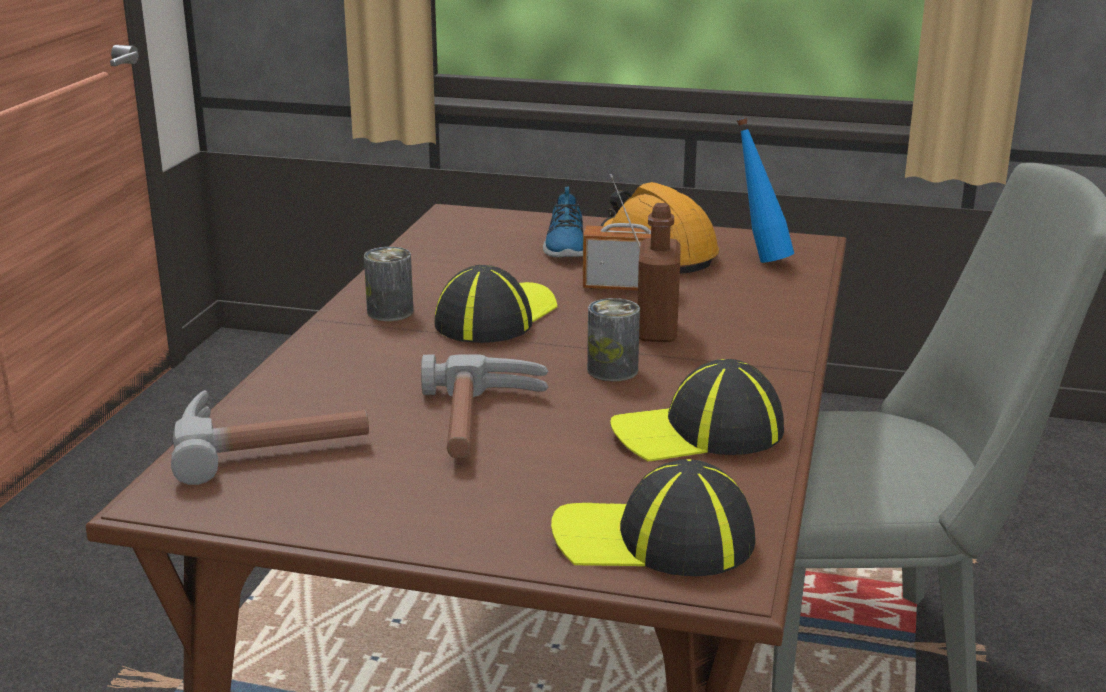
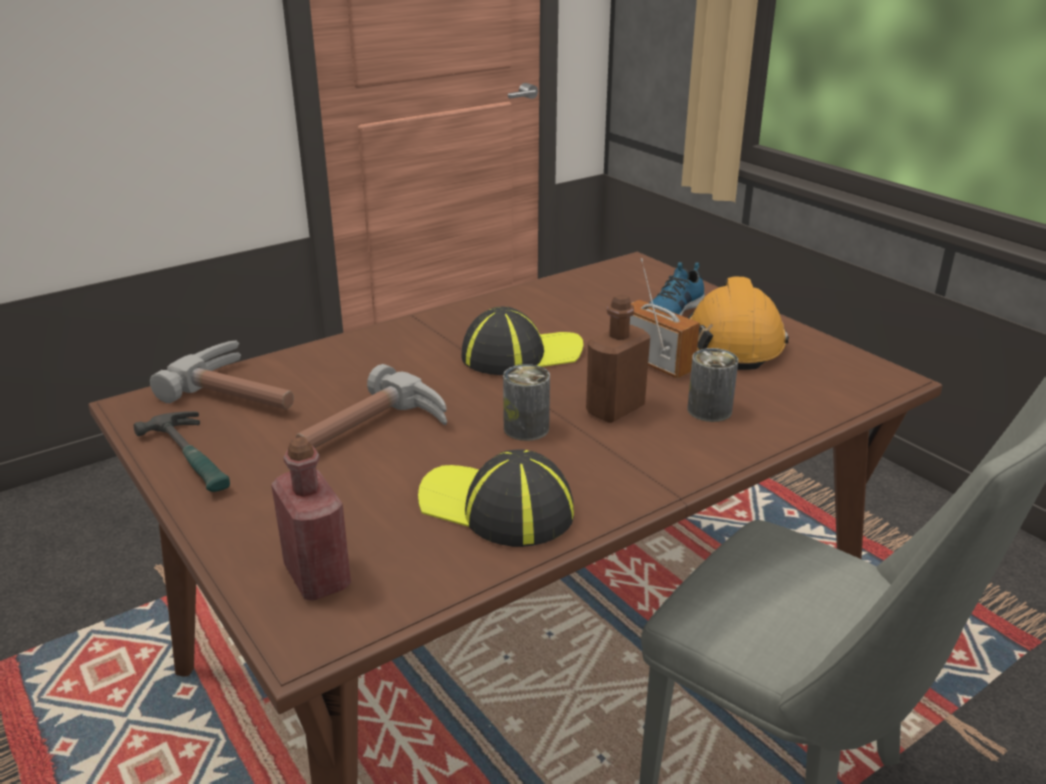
camera: 40 degrees right, 5 degrees up
can [364,247,414,321] -> can moved to [687,348,738,422]
cap [551,459,755,576] -> red bottle [271,437,351,600]
blue bottle [737,118,794,263] -> none
none -> hammer [134,411,230,492]

